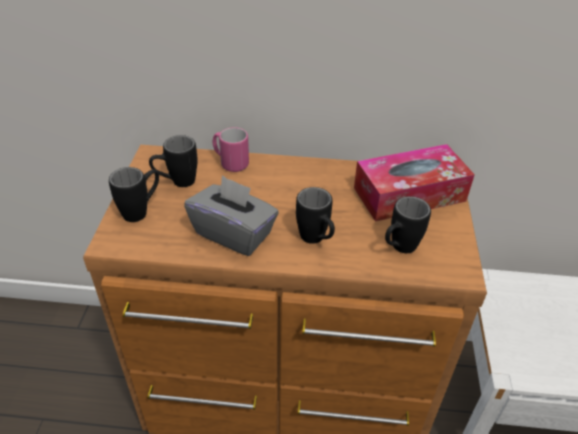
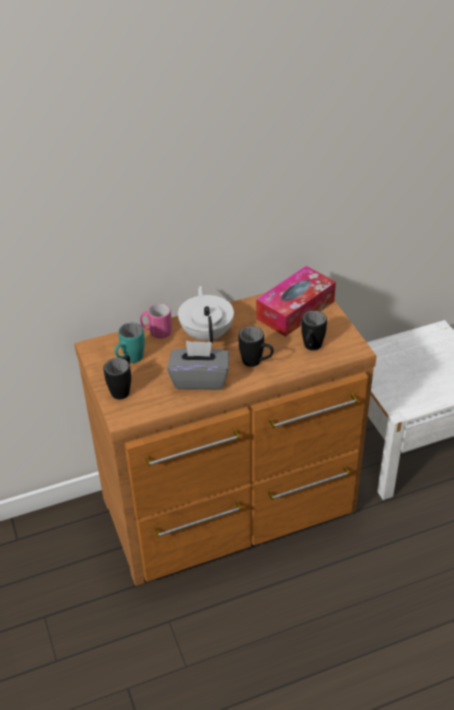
camera: 25 degrees left, 0 degrees up
black mug [149,135,198,187] -> turquoise mug [114,323,145,363]
none -> white teapot [178,286,234,343]

